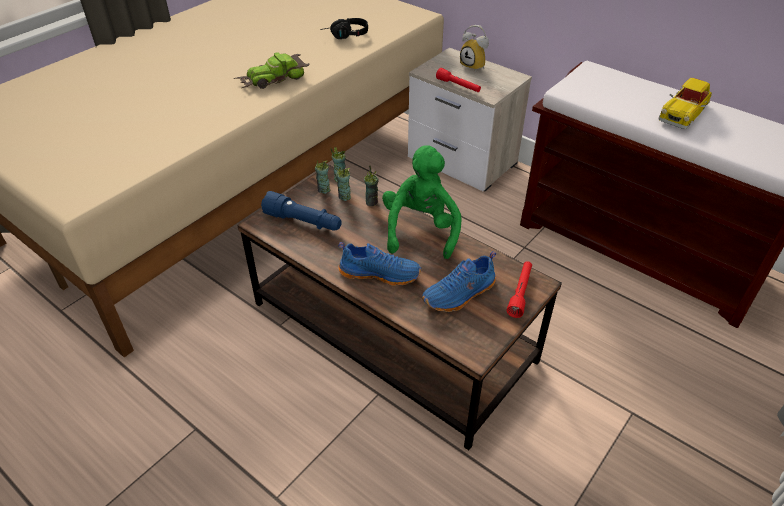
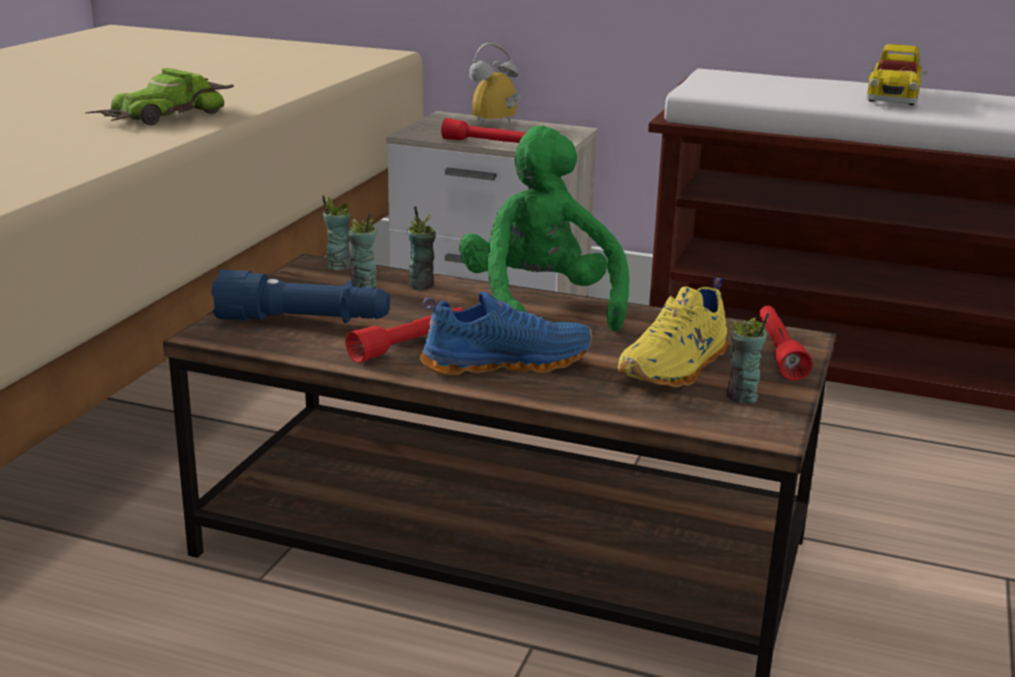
camera: 20 degrees left, 20 degrees down
cup [315,160,331,194] -> cup moved to [727,313,769,403]
black headphones [320,18,368,39] -> none
blue shoe [422,251,496,312] -> yellow shoe [617,277,727,388]
alarm clock [460,25,489,72] -> alarm clock turned 120 degrees clockwise [469,43,520,127]
none -> red flashlight [345,307,464,363]

